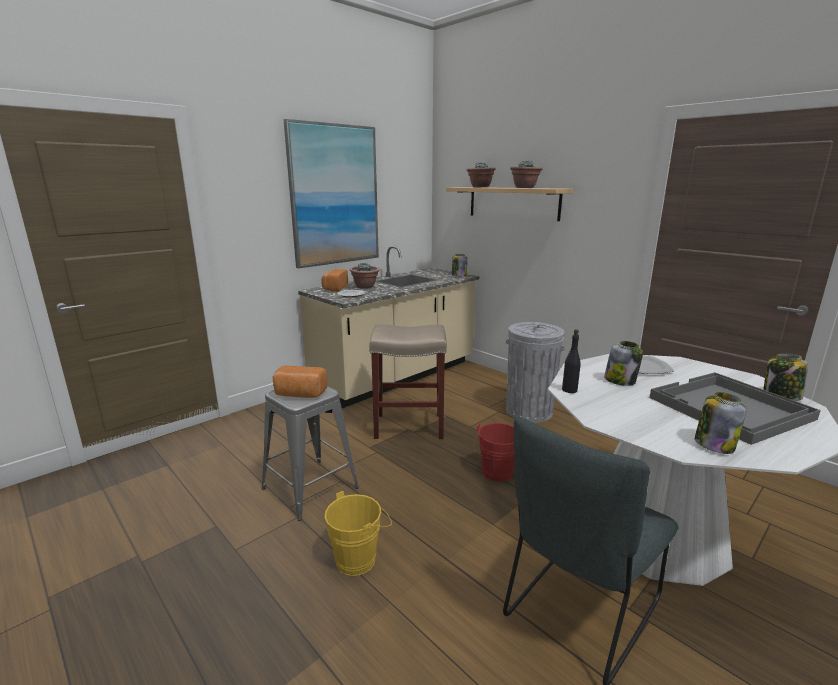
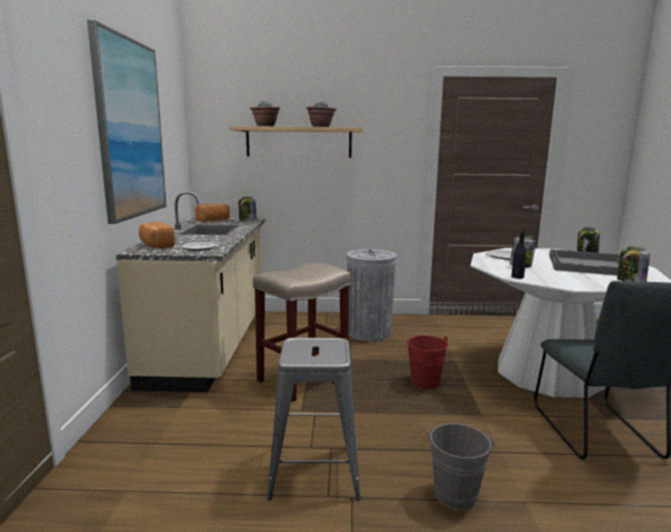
camera: 45 degrees left, 5 degrees down
bread [273,365,328,398] -> bread moved to [195,203,230,222]
yellow bucket [325,491,392,576] -> grey bucket [427,423,494,510]
potted plant [349,263,380,289] -> none

